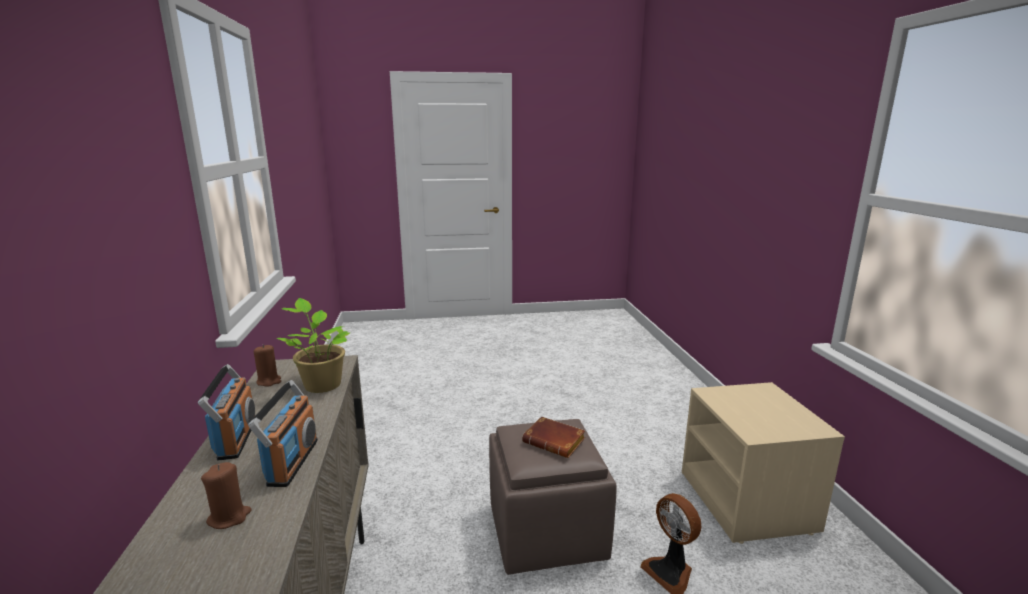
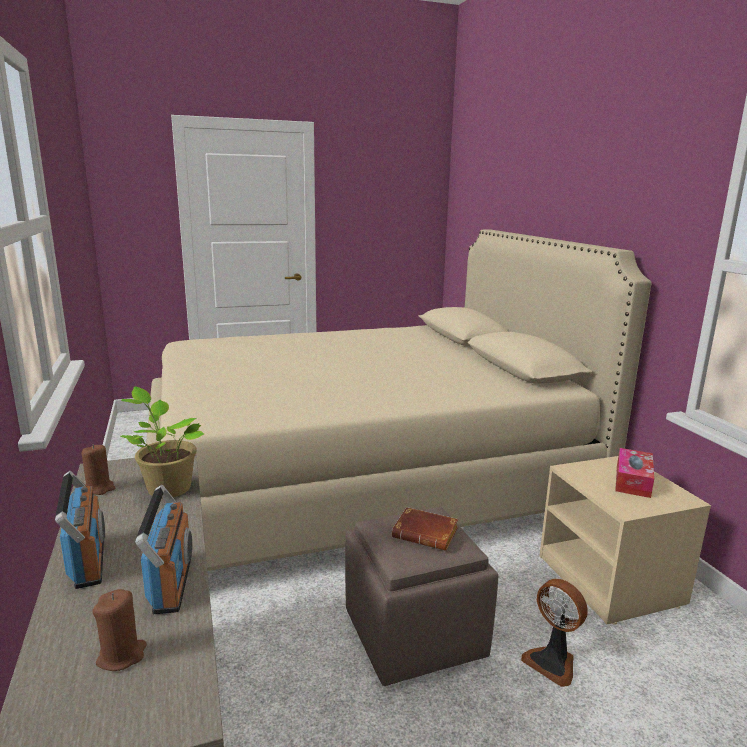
camera: 10 degrees left, 0 degrees up
none -> beige bed [146,229,651,571]
none -> tissue box [615,448,654,498]

